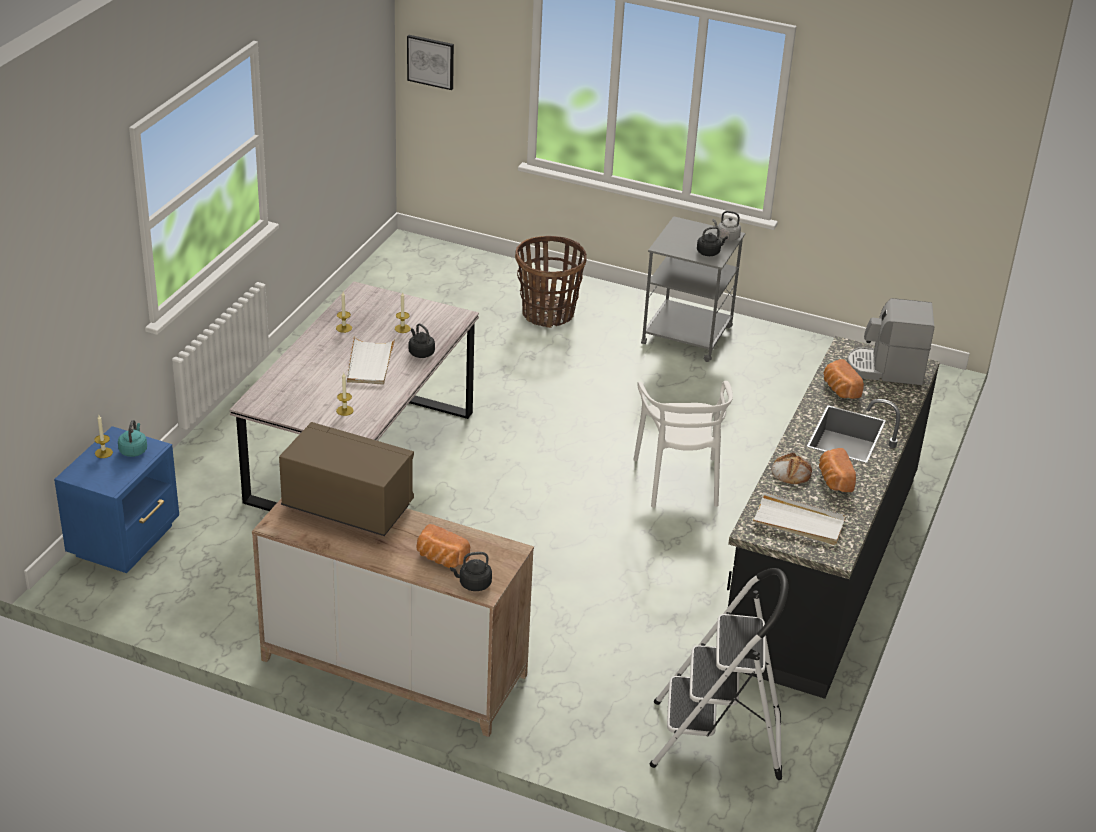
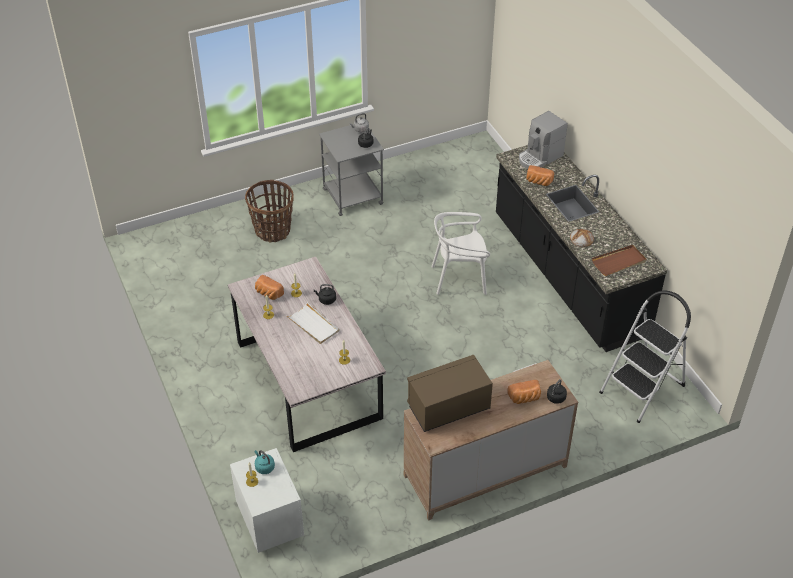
camera: 45 degrees left, 10 degrees up
blue nightstand [54,426,179,573] -> white nightstand [230,448,304,553]
picture [407,35,454,90] -> none
white chair [633,381,733,508] -> white chair turned 135 degrees clockwise [431,212,490,295]
white tray [752,492,846,545] -> brown tray [592,245,647,276]
bread [819,448,856,492] -> bread moved to [255,275,284,300]

